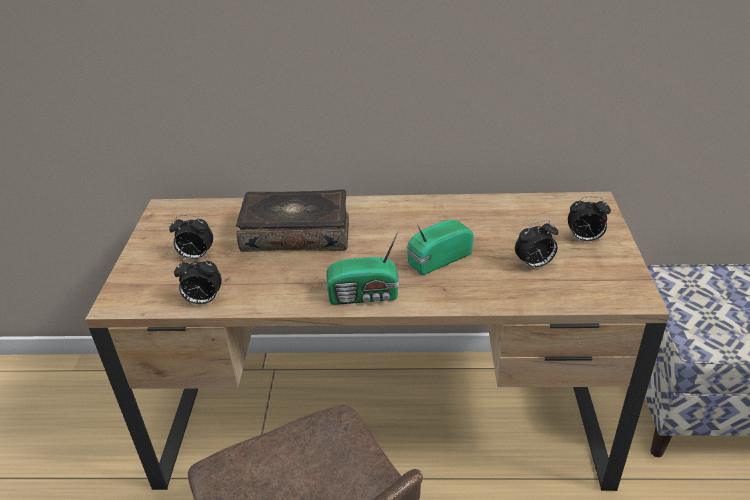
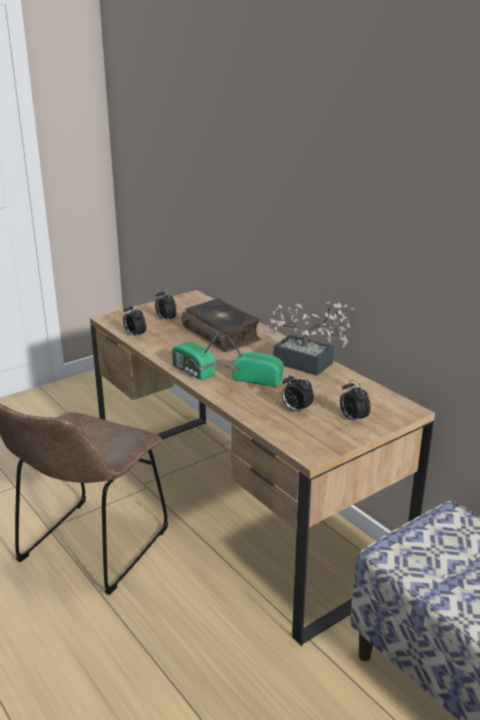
camera: 50 degrees right, 10 degrees down
none -> potted plant [263,301,354,376]

